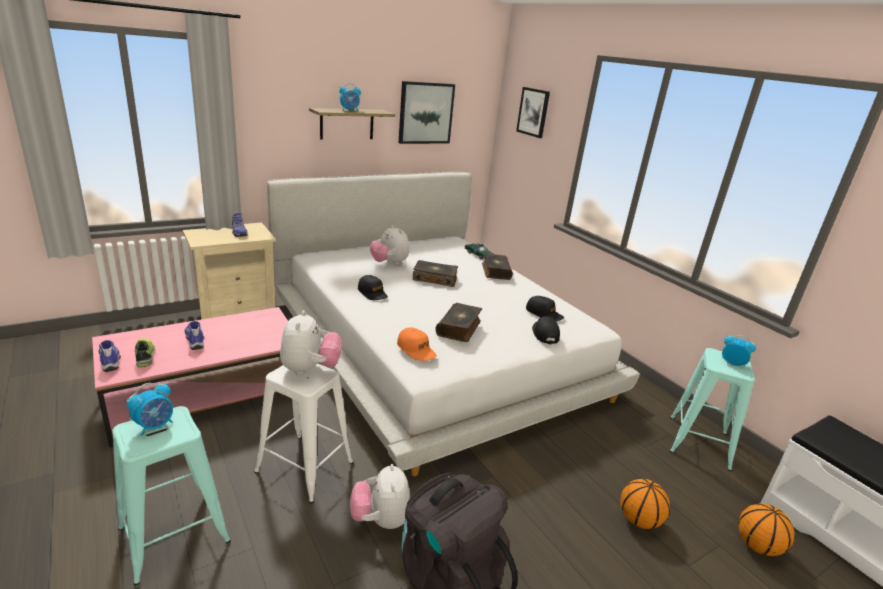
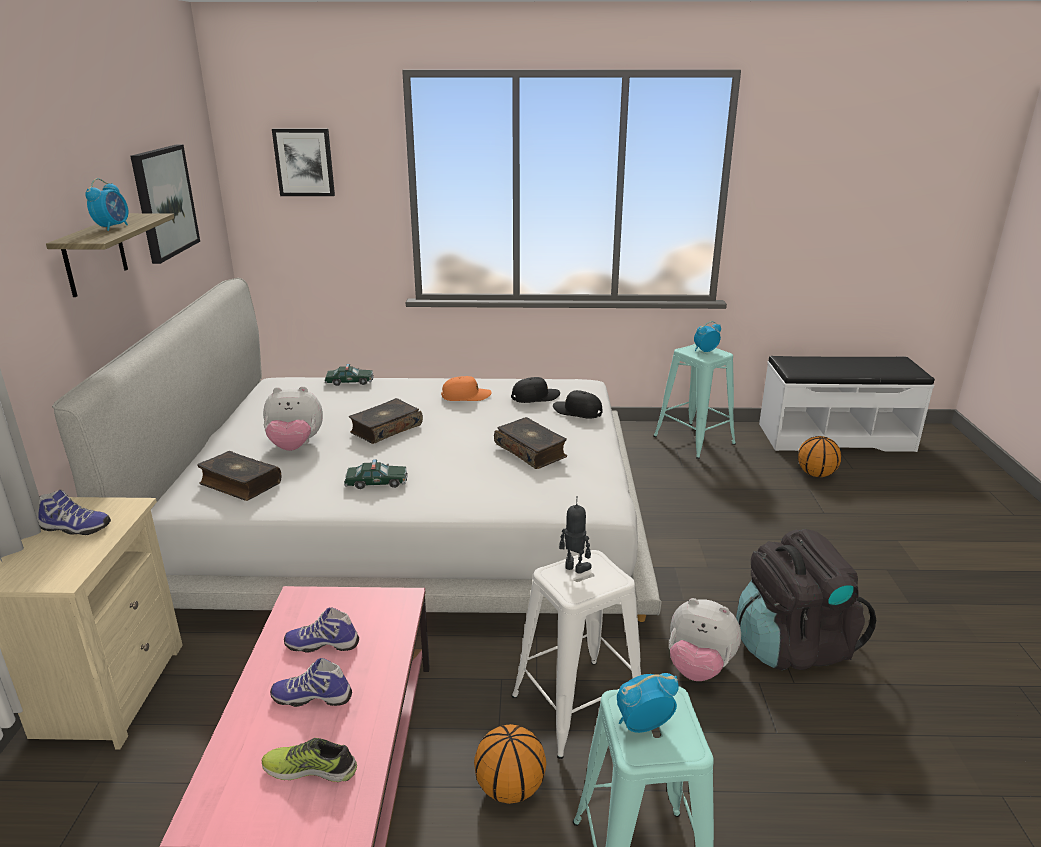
camera: 55 degrees left, 0 degrees up
shoe [99,340,121,372] -> shoe moved to [284,607,359,653]
alarm clock [127,383,173,436] -> alarm clock turned 90 degrees counterclockwise [617,673,679,733]
plush toy [280,310,342,375] -> toy robot [559,496,592,574]
black cap [358,275,388,300] -> toy car [344,459,408,489]
orange cap [397,327,437,361] -> orange cap moved to [441,376,492,401]
book [482,253,513,280] -> book moved to [197,451,281,501]
basketball [620,479,670,529] -> basketball moved to [474,724,546,804]

